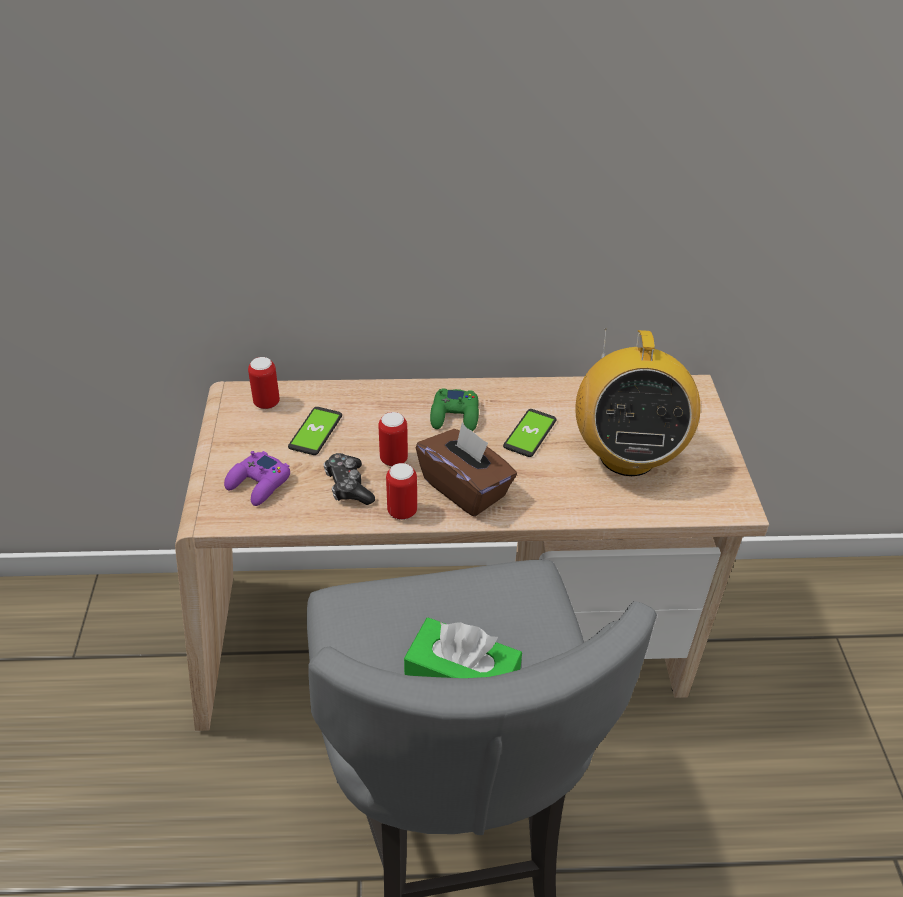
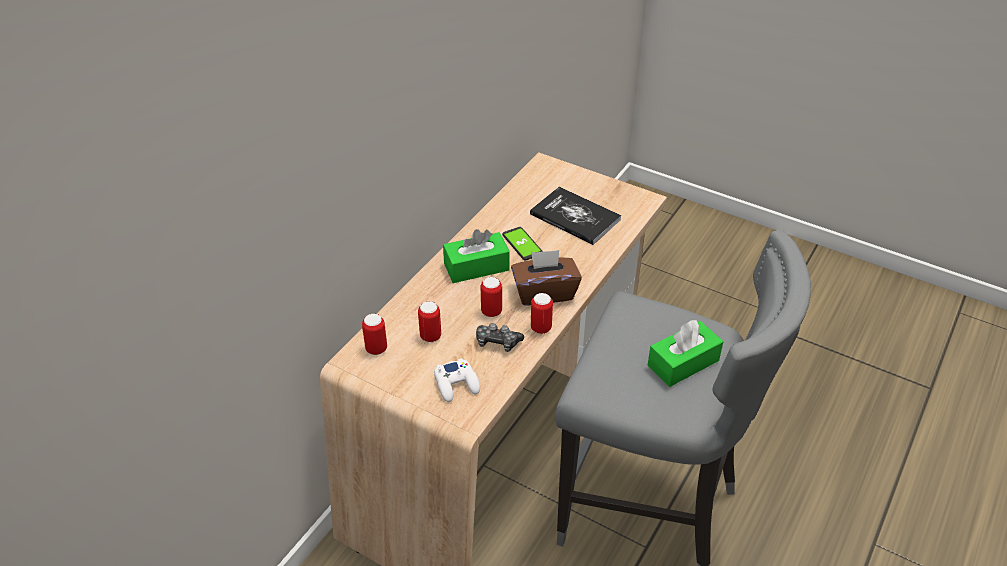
camera: 55 degrees left, 0 degrees up
purple game controller [224,451,290,506] -> white game controller [434,359,480,402]
phone [288,407,342,455] -> can [418,301,441,343]
green game controller [430,388,479,431] -> green tissue box [443,229,510,283]
radio [575,329,701,476] -> book [530,187,621,245]

